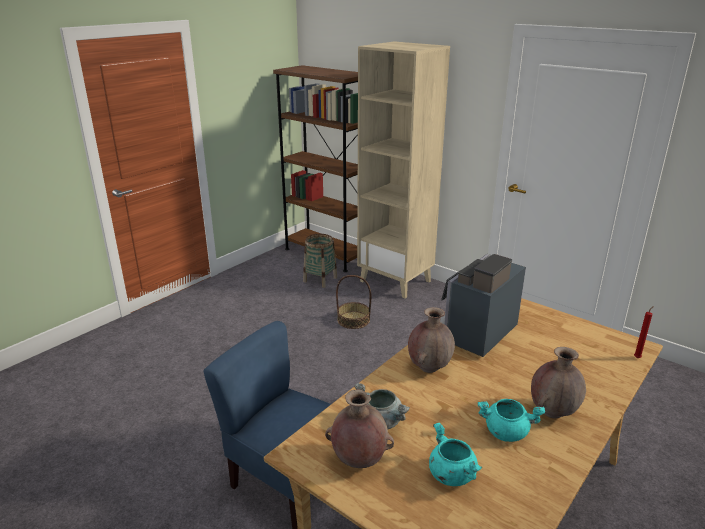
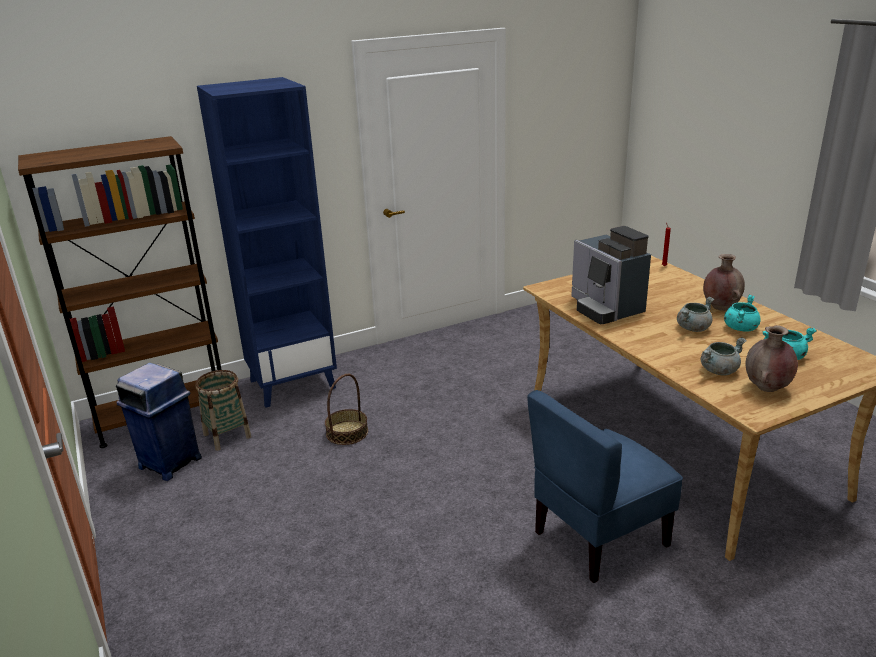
camera: 65 degrees left, 0 degrees up
beige bookcase [357,41,450,299] -> blue bookcase [197,77,337,408]
brown vase [408,307,455,373] -> none
none -> blue trash can [116,363,202,481]
none -> grey cooking pot [677,297,714,332]

